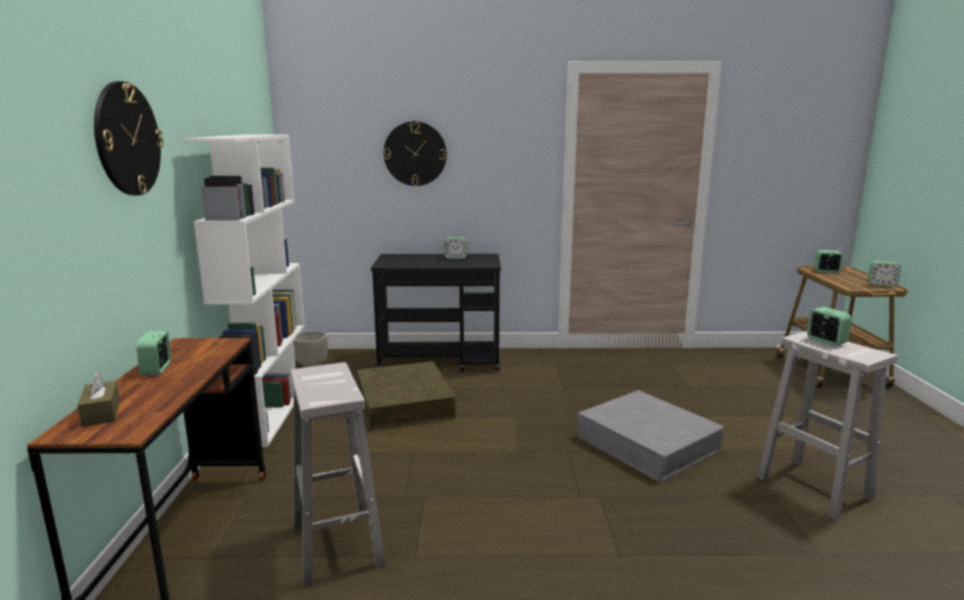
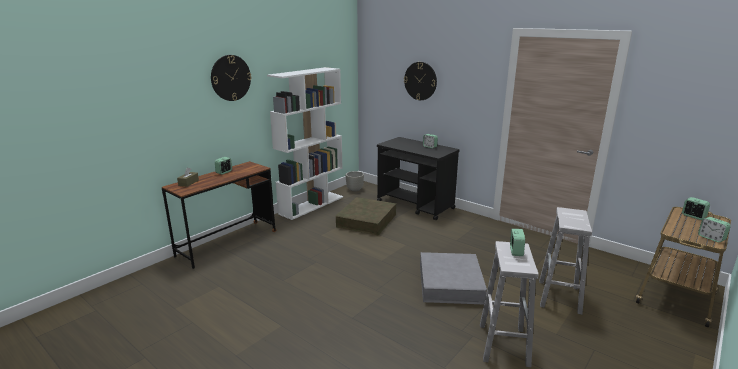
camera: 40 degrees right, 5 degrees up
white stool [291,362,386,587] -> white stool moved to [539,207,592,315]

